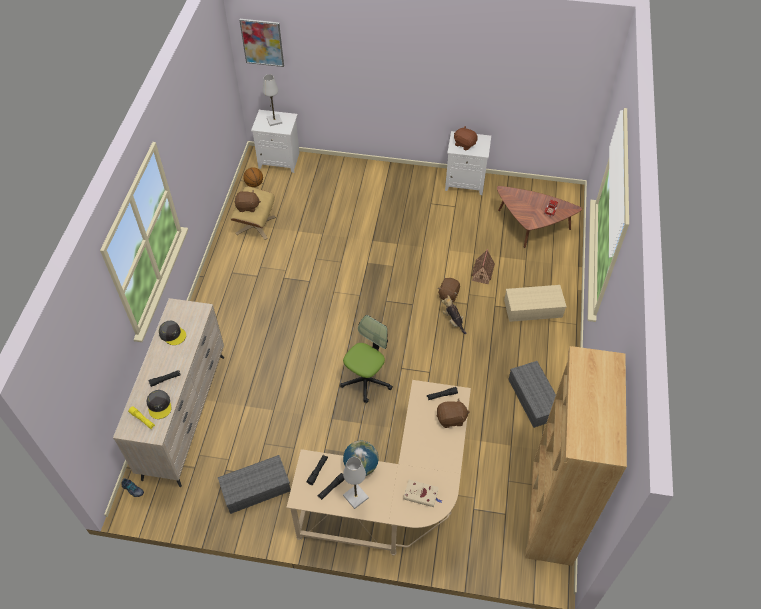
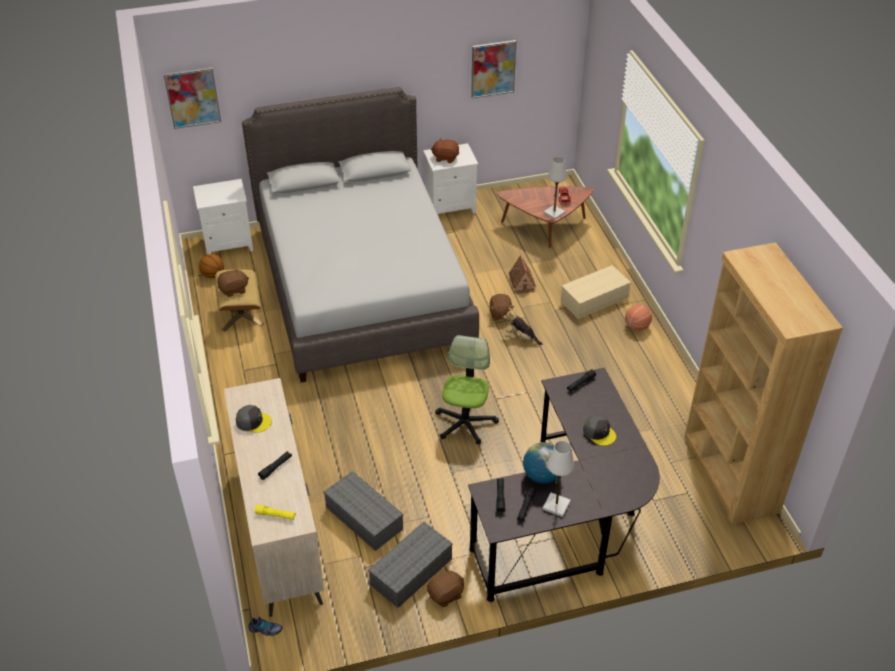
camera: 25 degrees left, 10 degrees down
grey cap [146,390,172,419] -> grey cap moved to [583,415,616,446]
white table lamp [263,74,282,126] -> white table lamp moved to [544,157,567,220]
beige desk [287,380,471,555] -> black desk [468,368,660,602]
beige book [404,480,442,507] -> none
brown plush toy [436,398,469,428] -> brown plush toy moved to [427,567,464,607]
grey storage box [508,361,556,428] -> grey storage box moved to [324,471,403,551]
none -> grey bed [242,87,479,382]
none -> picture [471,40,516,99]
none -> basketball [625,304,652,331]

